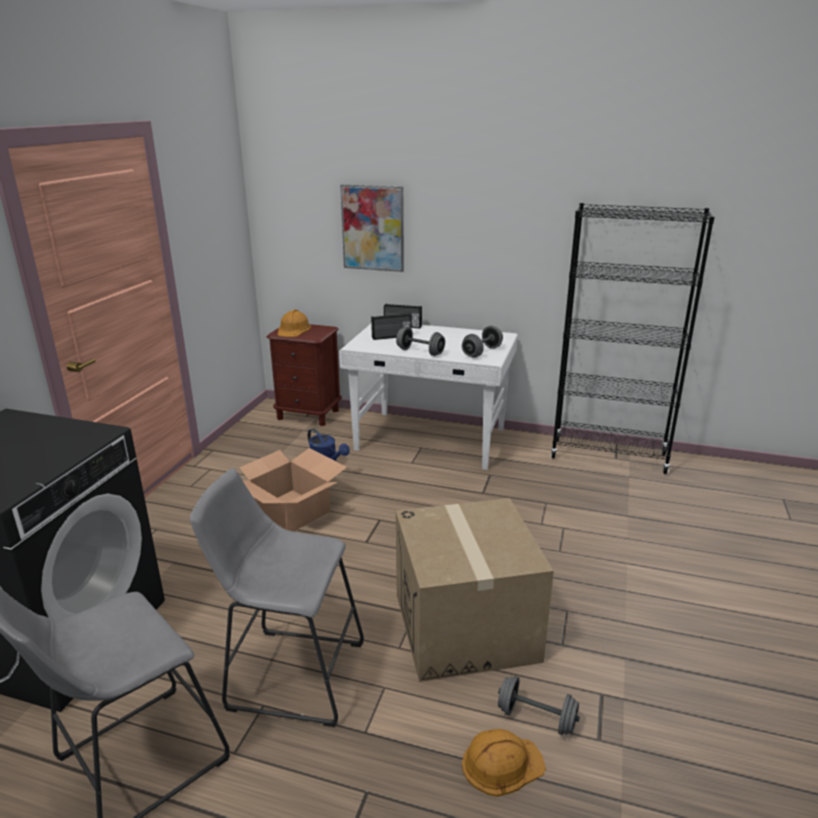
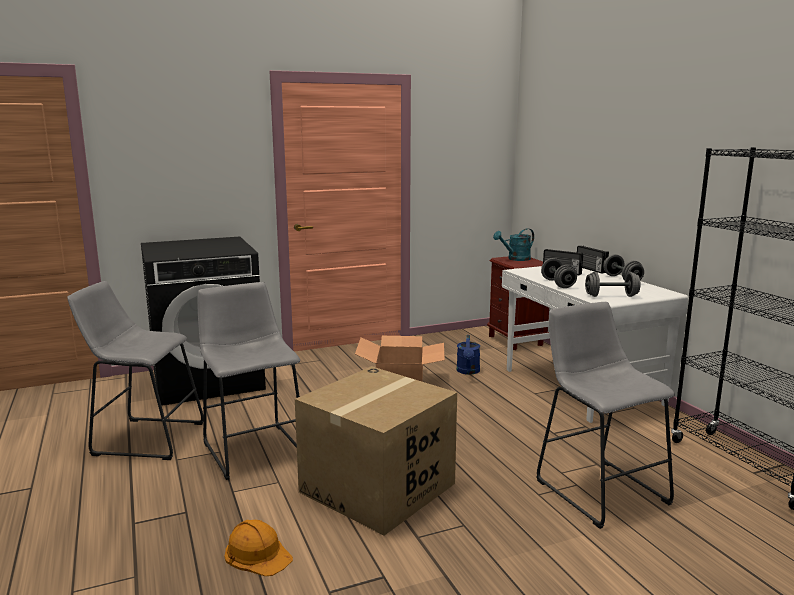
camera: 50 degrees right, 10 degrees down
orange hard hat [278,310,311,337] -> turquoise watering can [493,228,534,261]
picture [340,185,404,272] -> none
grey dumbbell [498,676,580,735] -> grey dumbbell moved to [603,254,644,281]
none -> grey stool [537,302,675,529]

